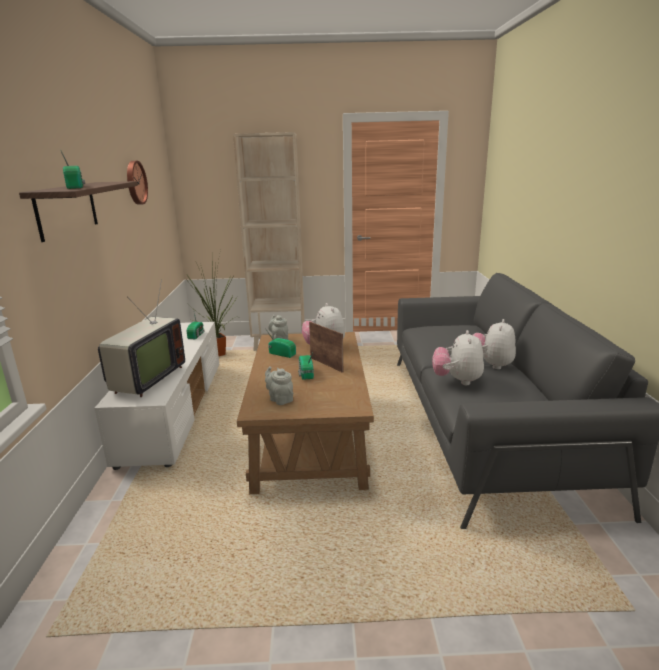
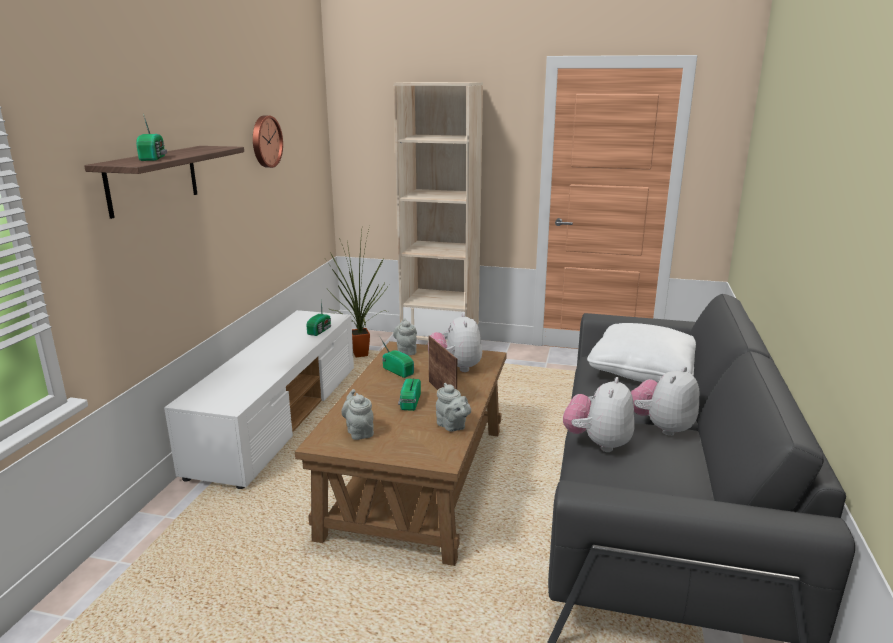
camera: 15 degrees right, 0 degrees up
television [98,279,185,397] -> none
none -> grey teapot [436,383,471,432]
none -> white pillow [587,323,696,383]

